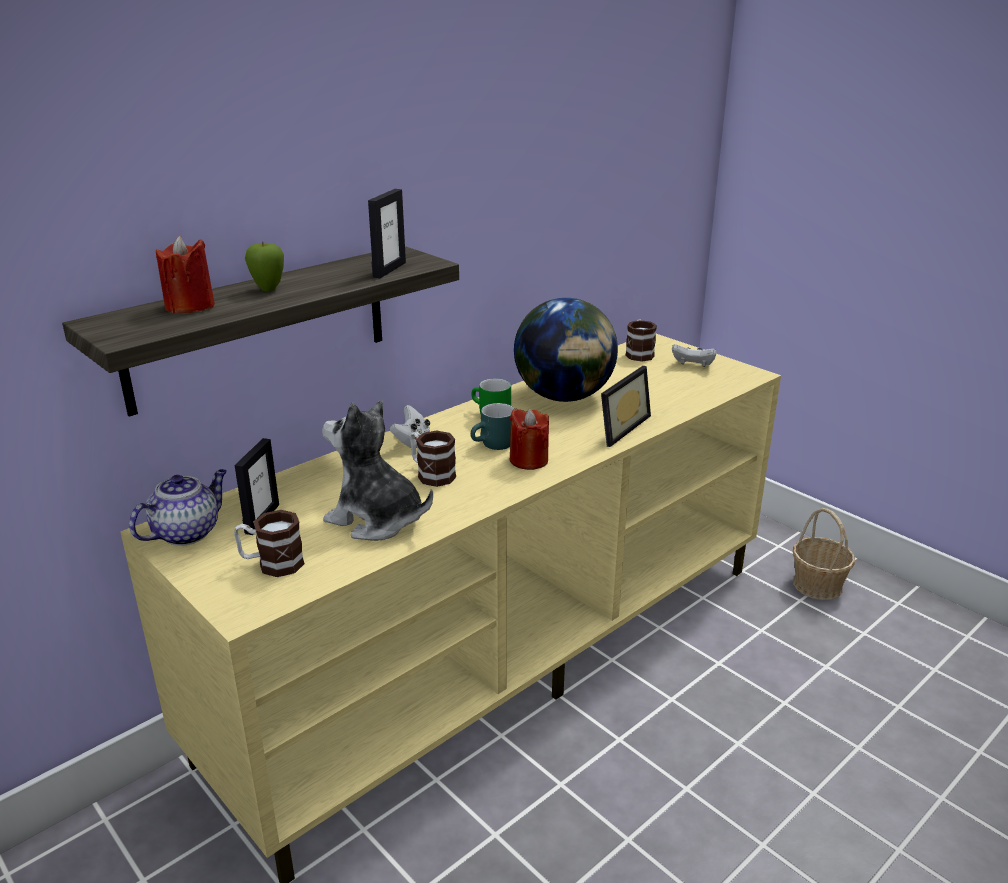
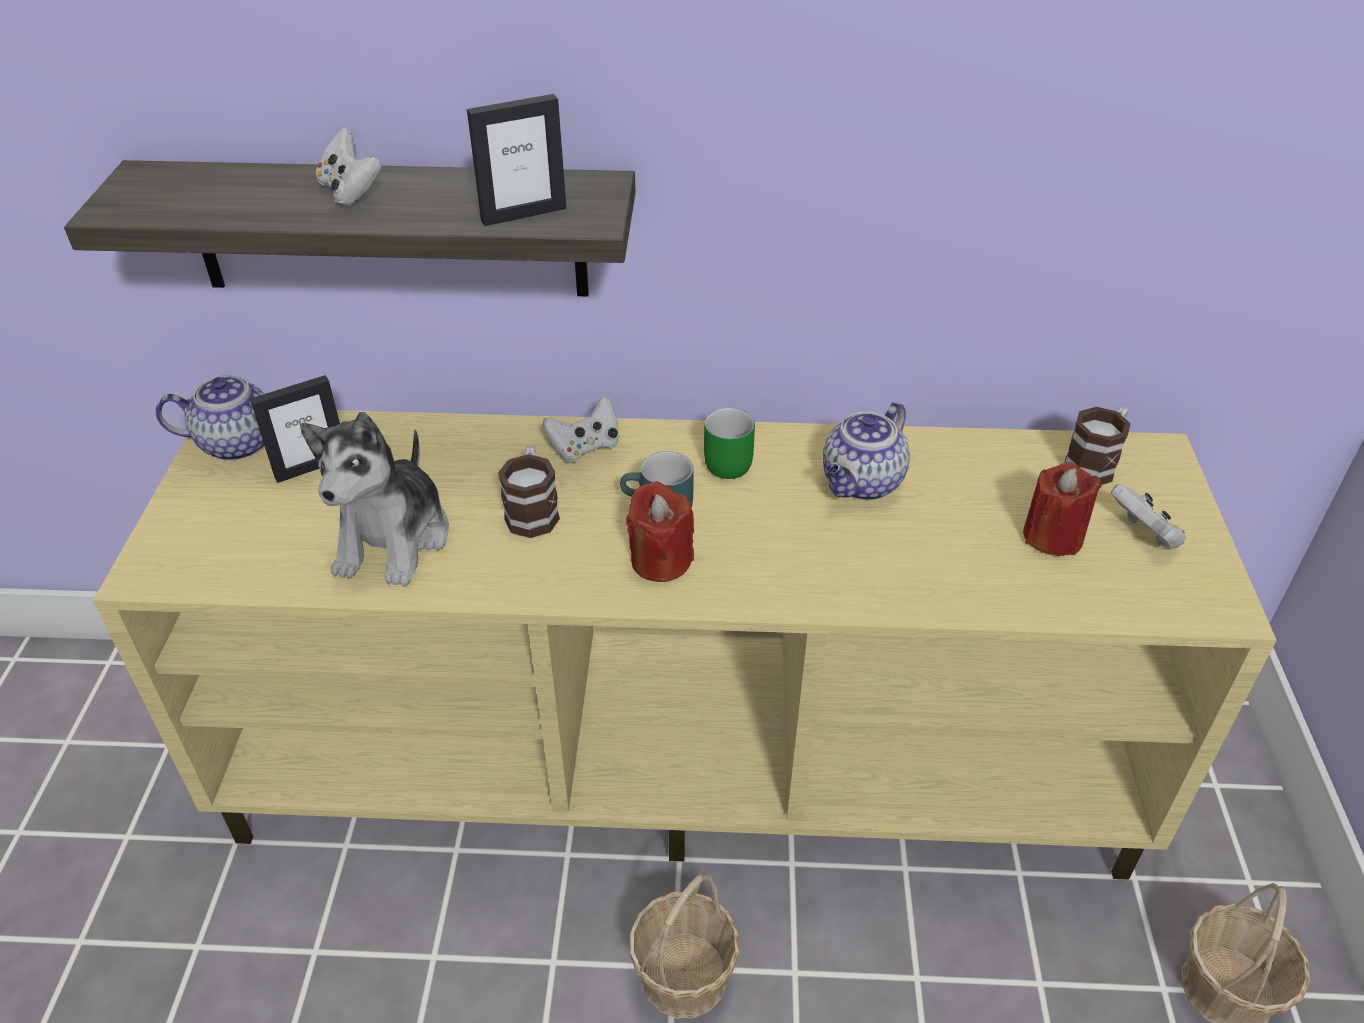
camera: 45 degrees right, 15 degrees up
red candle [156,236,215,313] -> red candle moved to [1023,462,1102,556]
mug [234,510,305,577] -> none
apple [245,242,284,292] -> white game controller [316,128,382,206]
plush toy [322,400,433,541] -> plush toy turned 150 degrees counterclockwise [300,412,449,587]
globe [514,298,618,402] -> teapot [823,402,910,500]
picture frame [601,366,651,447] -> none
none -> basket [629,871,740,1019]

